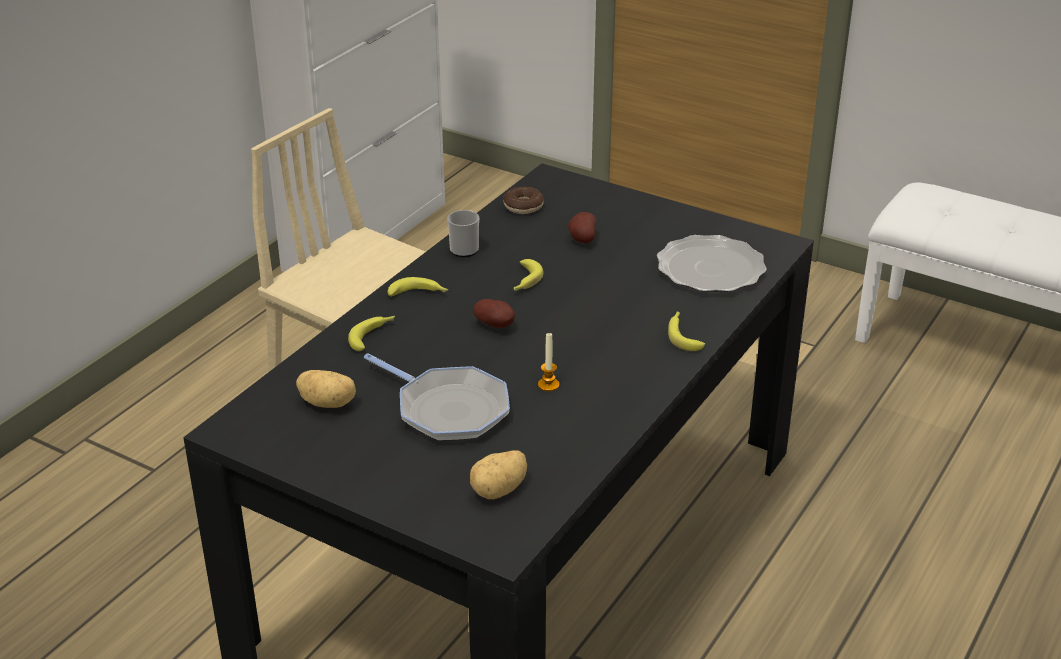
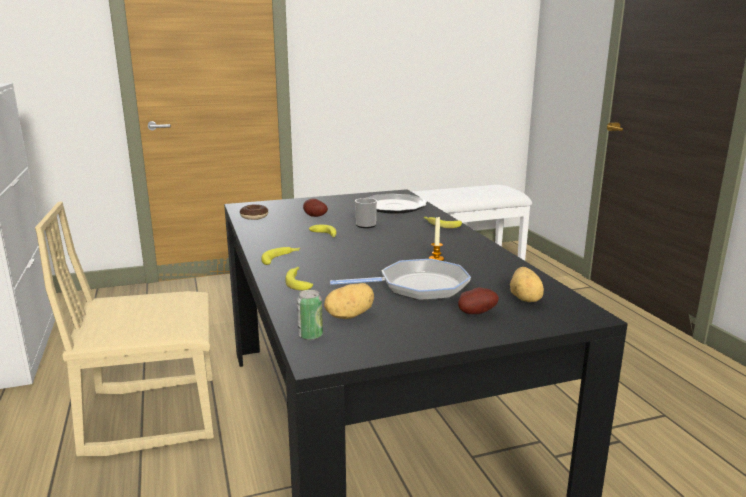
camera: 50 degrees left, 15 degrees down
mug [447,210,479,257] -> mug moved to [355,198,377,228]
potato [473,299,515,328] -> potato moved to [458,287,499,314]
none -> can [297,290,323,340]

